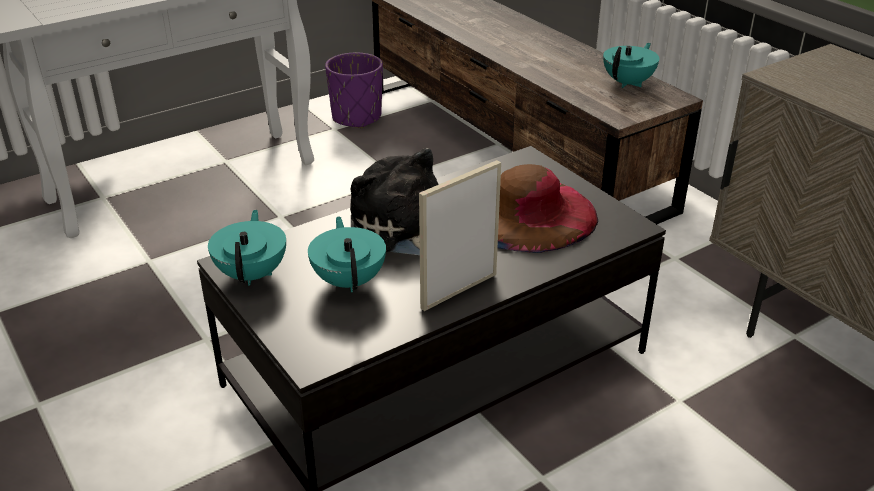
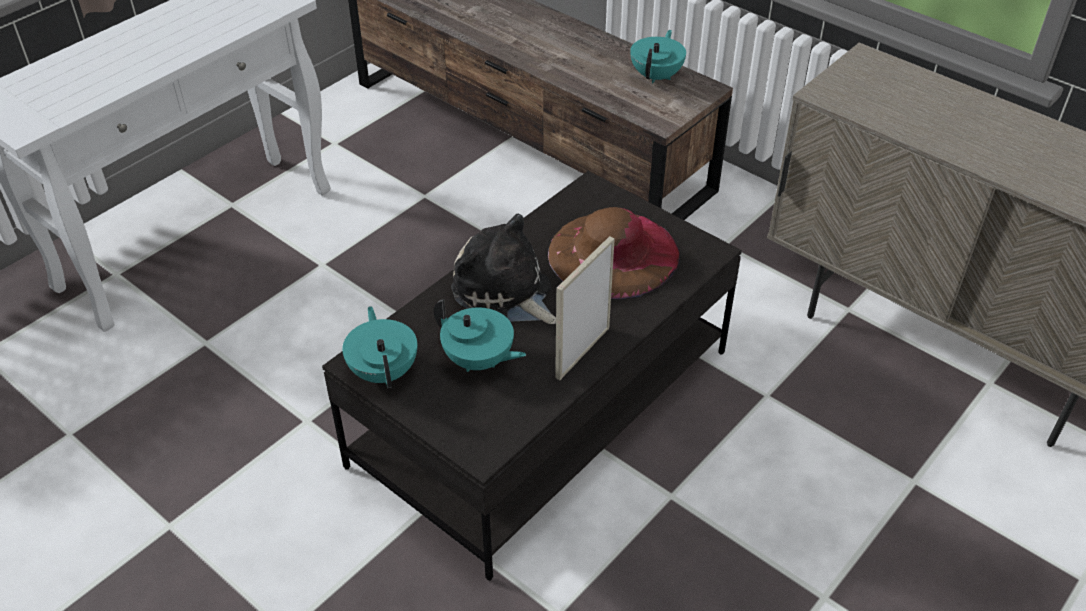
camera: 15 degrees left, 10 degrees up
turquoise teapot [308,216,386,292] -> turquoise teapot turned 150 degrees clockwise [434,299,526,372]
purple planter [325,53,383,128] -> none

